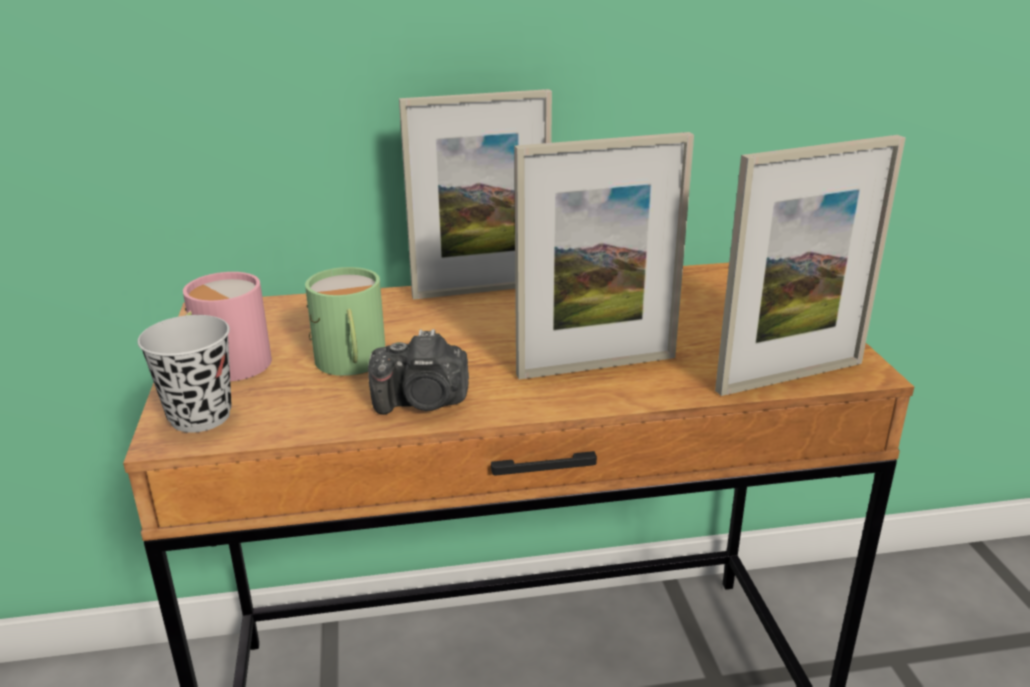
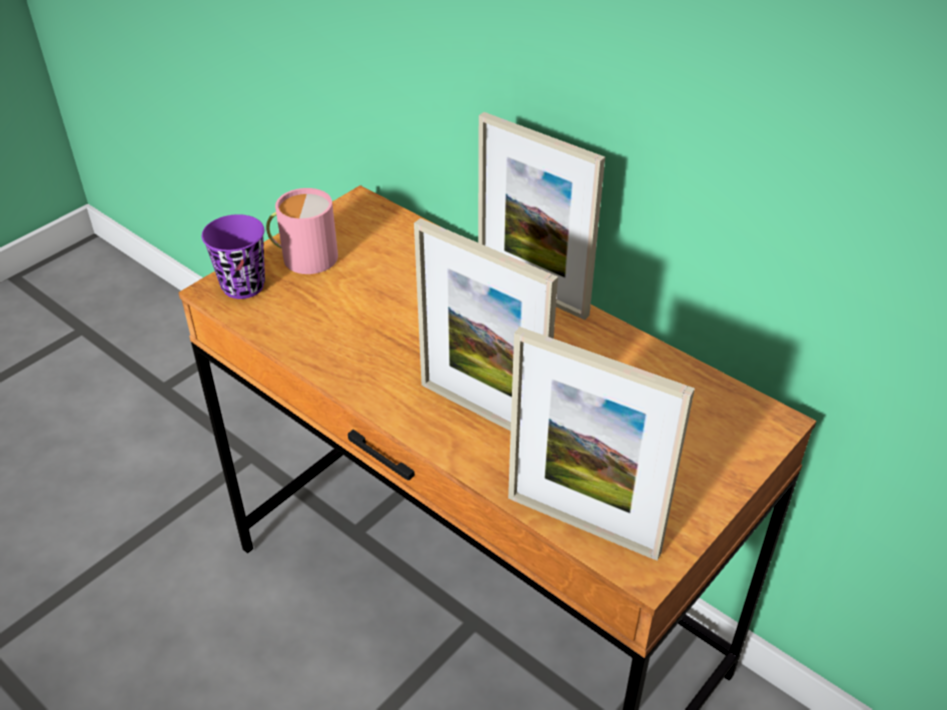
camera: 50 degrees right, 15 degrees up
black cup [138,315,232,433] -> purple cup [202,214,265,299]
green mug [305,267,385,376] -> none
camera [368,329,469,415] -> none

